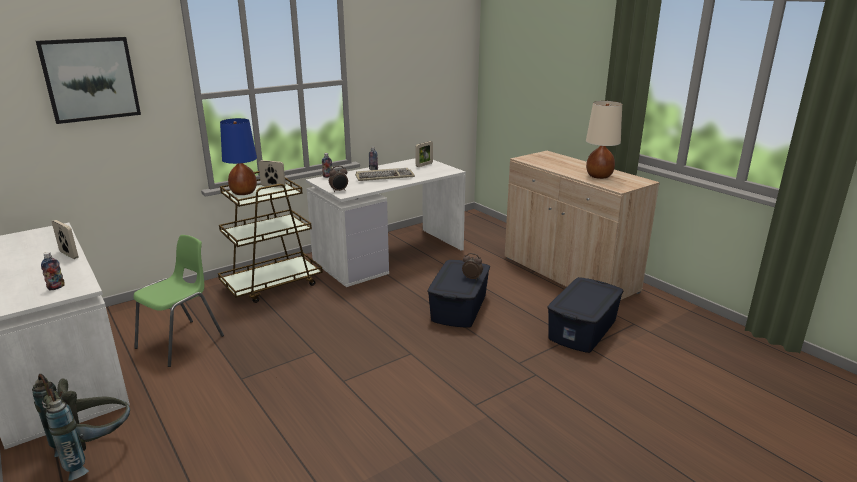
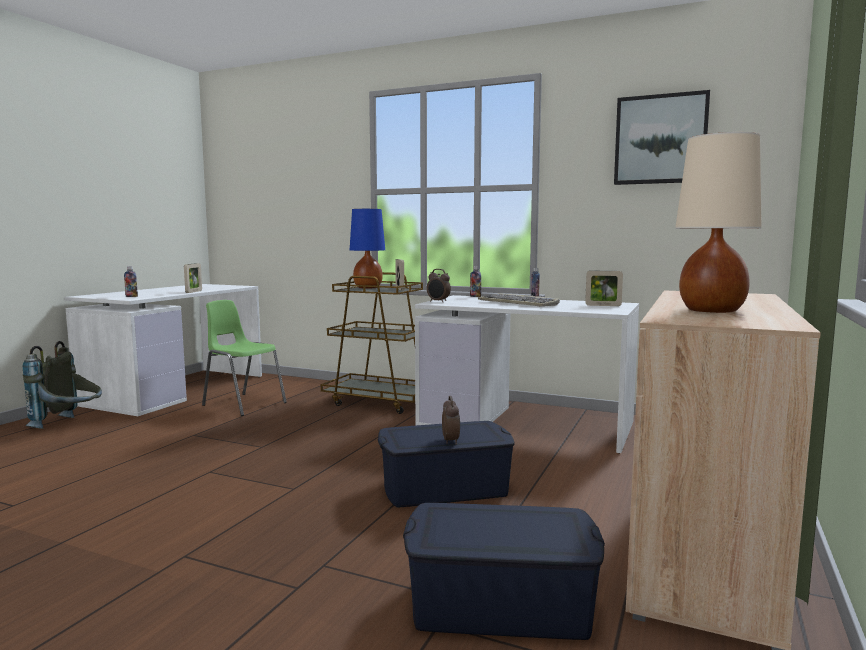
camera: 60 degrees right, 15 degrees down
picture [36,37,141,124] -> picture moved to [614,90,710,185]
green chair [133,235,224,367] -> green chair turned 150 degrees counterclockwise [202,300,287,416]

